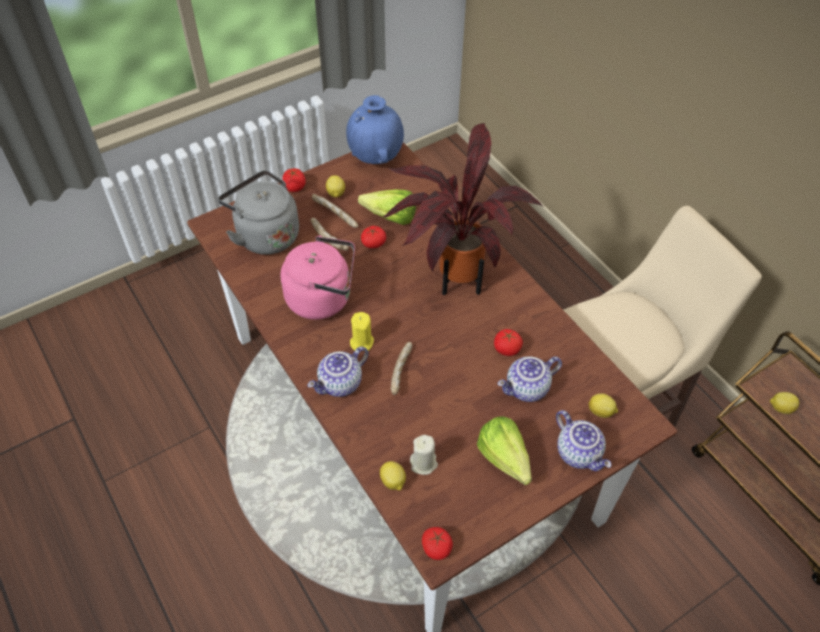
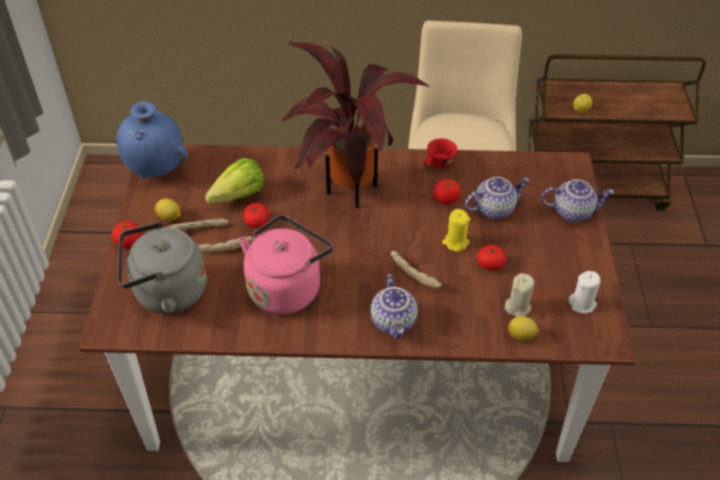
camera: 55 degrees left, 5 degrees down
yellow candle [350,312,374,351] -> yellow candle moved to [442,209,470,252]
tomato [422,527,453,560] -> tomato moved to [477,245,506,270]
lettuce [477,416,532,485] -> none
teapot [497,356,562,402] -> teapot turned 120 degrees counterclockwise [465,177,529,219]
lemon [589,393,618,418] -> none
none -> red cup [423,138,457,168]
none -> white candle [569,271,601,313]

